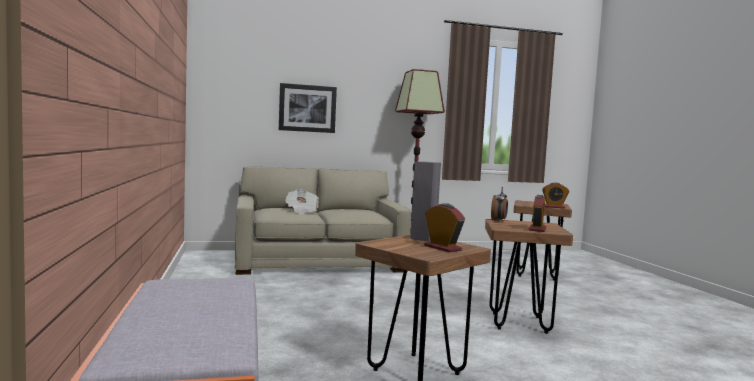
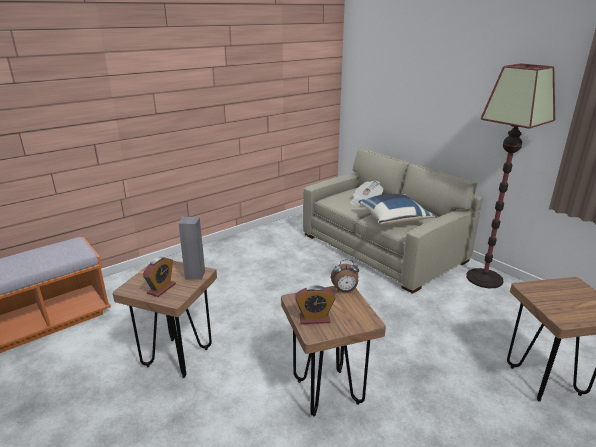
camera: 65 degrees right, 20 degrees up
picture [279,83,337,133] -> none
alarm clock [542,183,569,209] -> none
none -> blue pillow [358,194,435,225]

